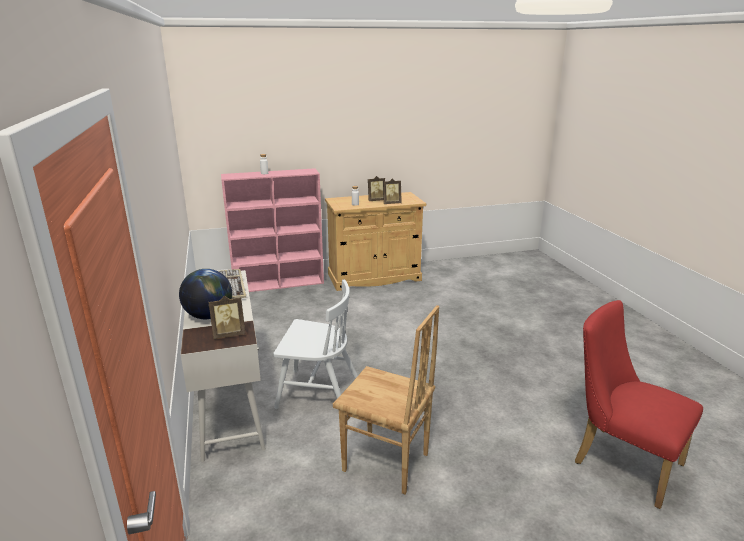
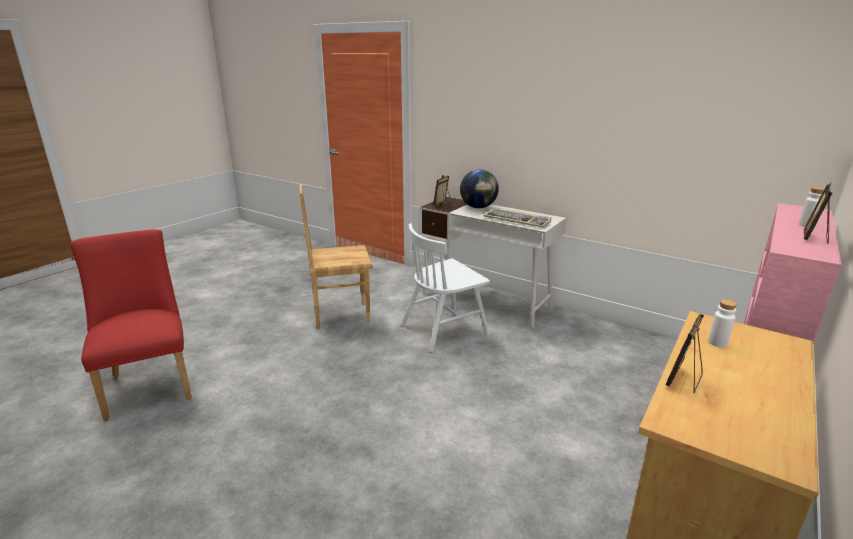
camera: 140 degrees right, 0 degrees up
picture frame [368,176,385,201] -> picture frame moved to [804,183,832,244]
red chair [575,300,703,509] -> red chair turned 120 degrees counterclockwise [70,229,192,421]

